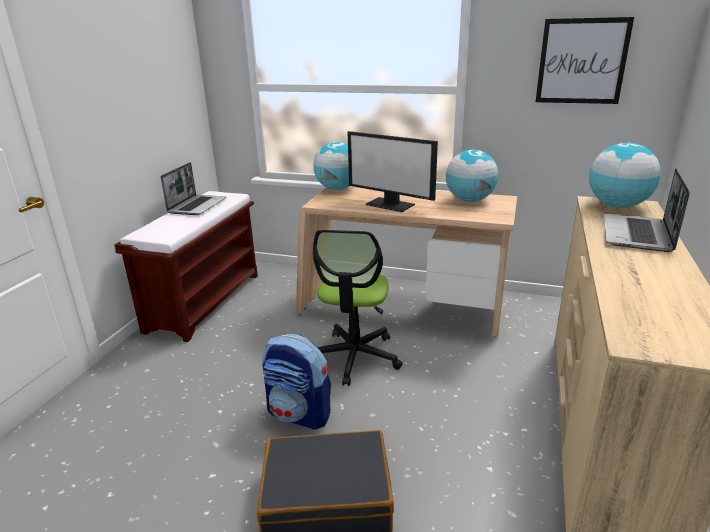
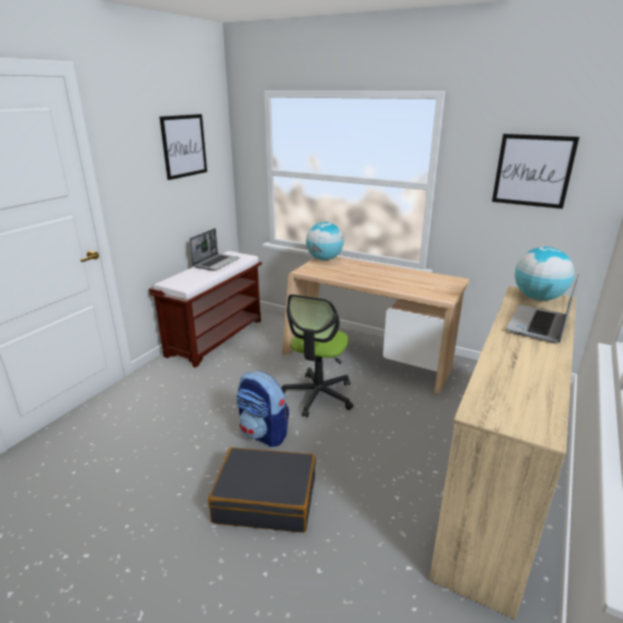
camera: 10 degrees right, 0 degrees up
monitor [348,131,438,212] -> none
globe [446,150,498,202] -> none
none -> picture [160,114,207,180]

